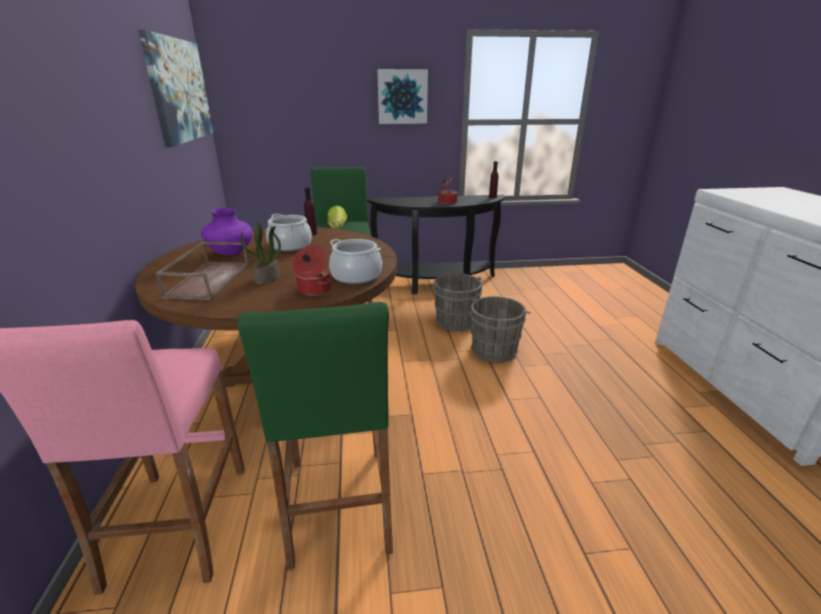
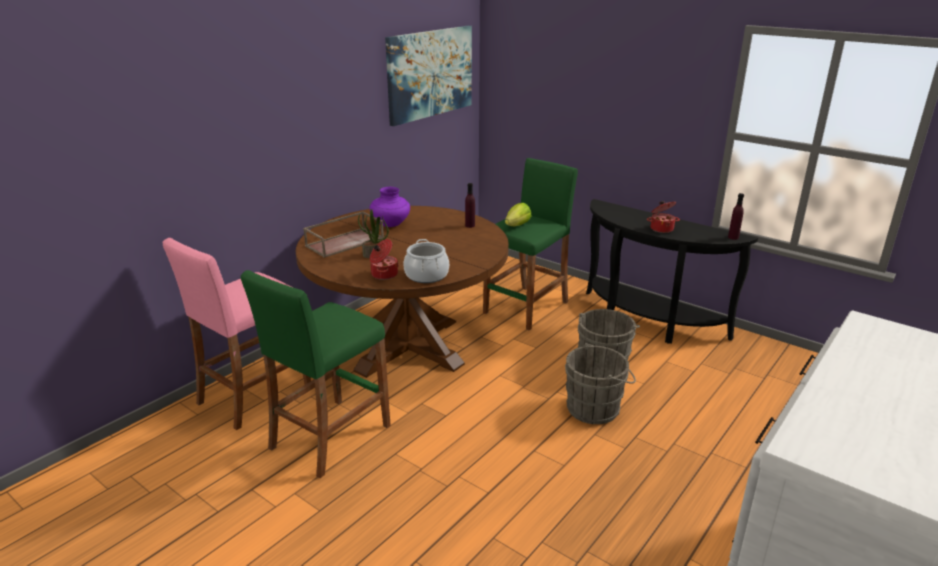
camera: 45 degrees right, 0 degrees up
cooking pot [266,214,312,252] -> none
picture [377,69,428,124] -> none

